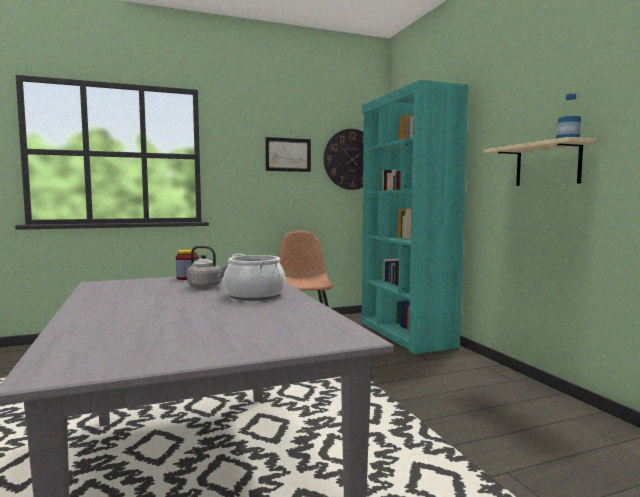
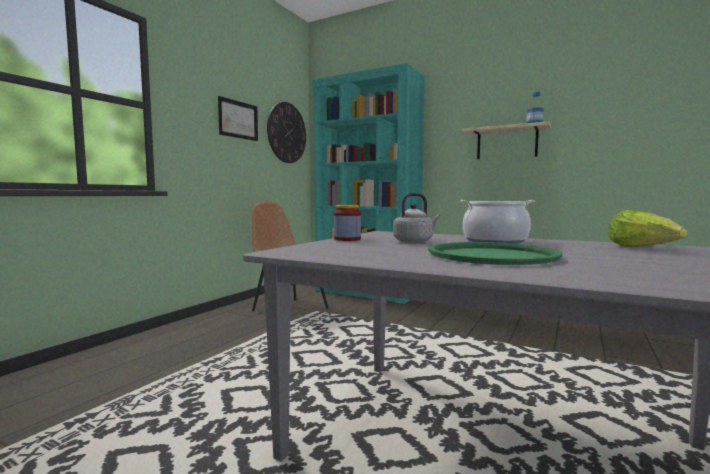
camera: 40 degrees left, 0 degrees up
none -> green tray [428,242,562,265]
none -> lettuce [608,210,687,247]

